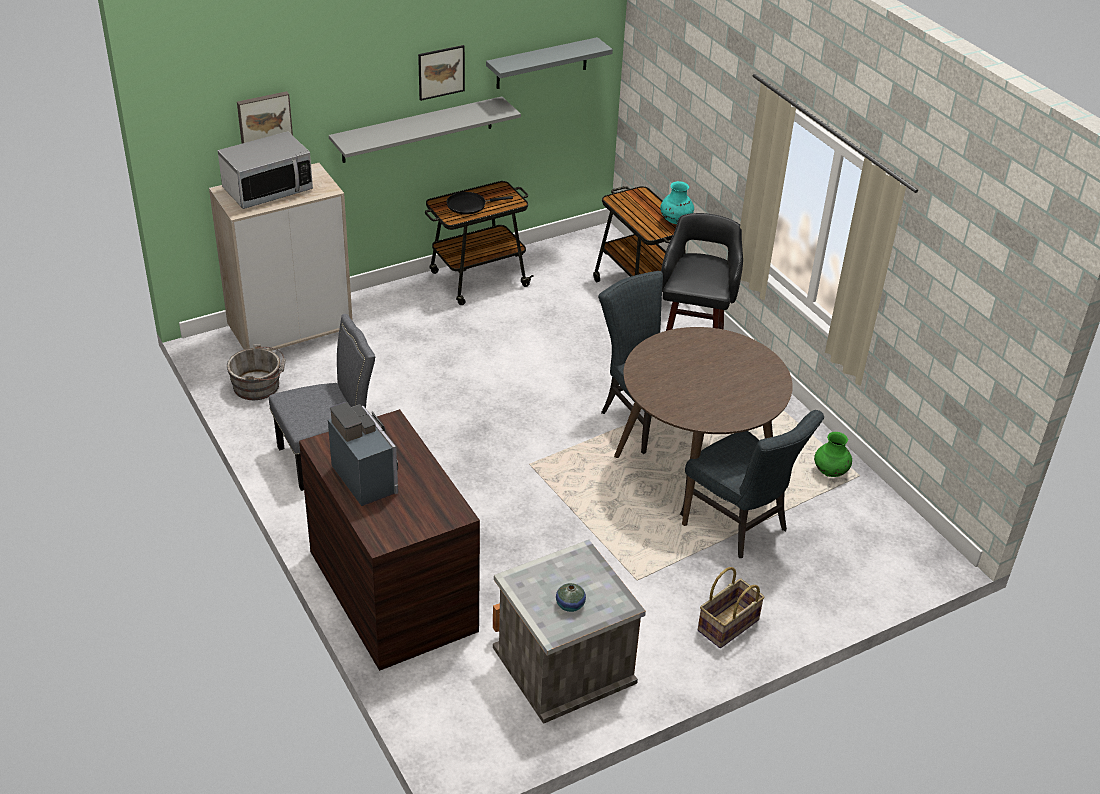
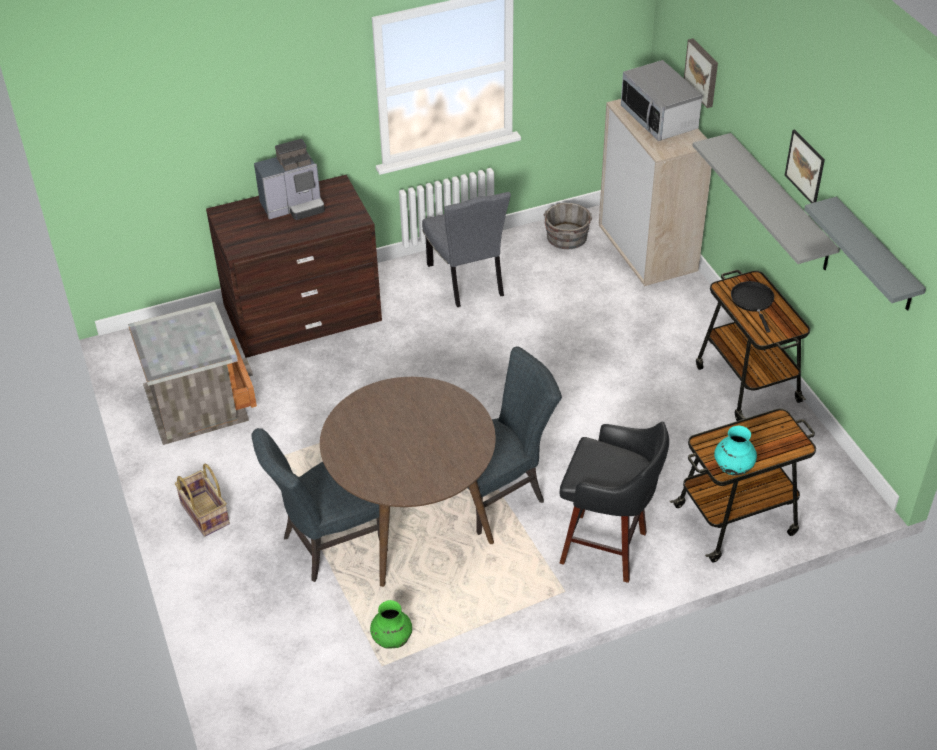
camera: 100 degrees right, 5 degrees up
vase [556,583,586,612] -> none

